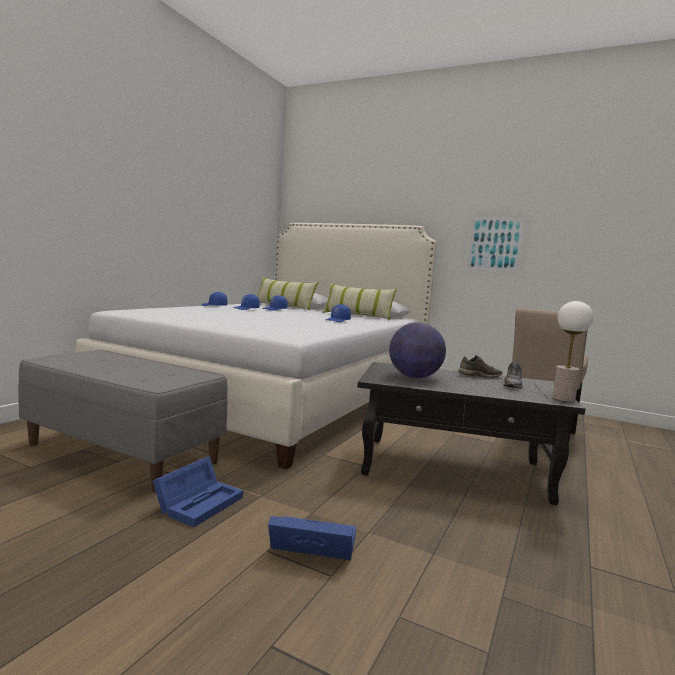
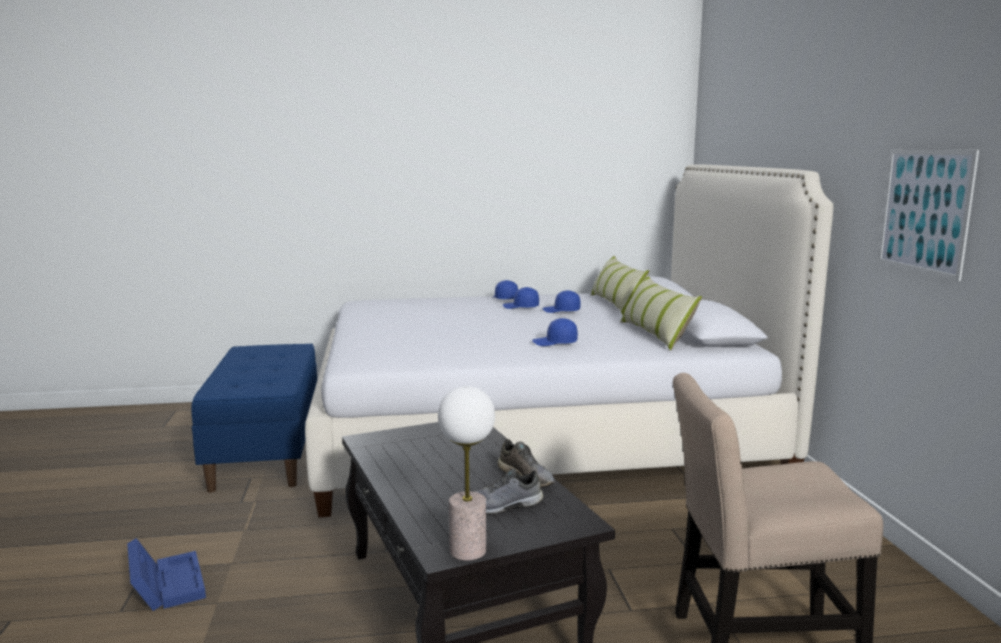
camera: 55 degrees right, 5 degrees up
grey bench [18,350,228,492] -> blue bench [191,344,317,492]
blue storage box [153,456,243,527] -> none
globe [389,322,446,378] -> none

